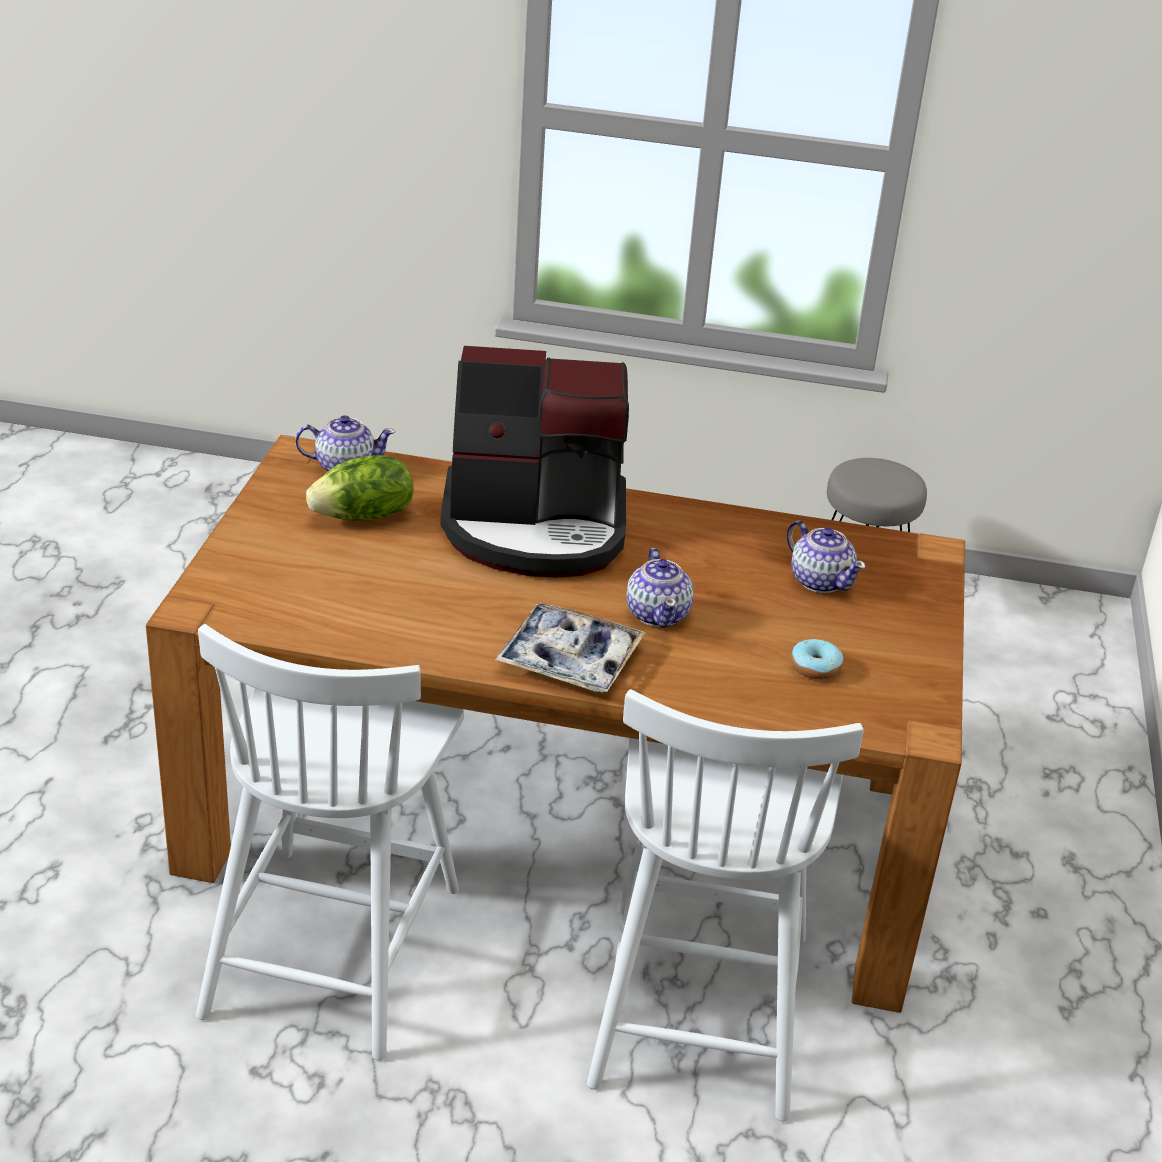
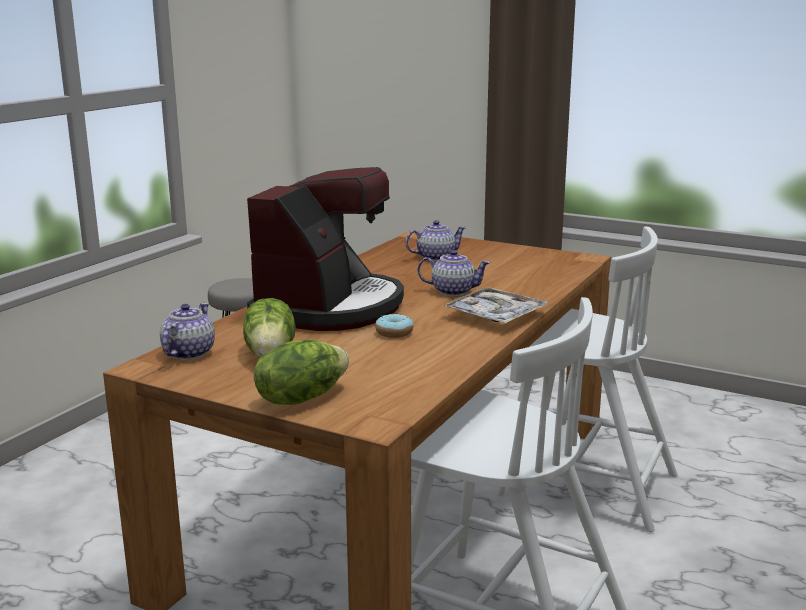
camera: 70 degrees left, 15 degrees down
donut [791,639,843,680] -> donut moved to [375,313,414,338]
none -> lettuce [254,340,349,405]

